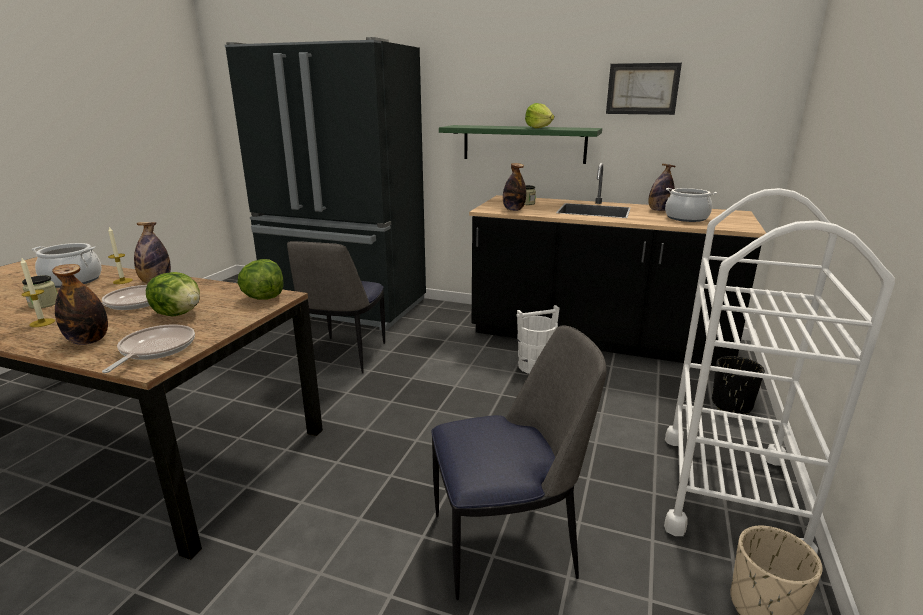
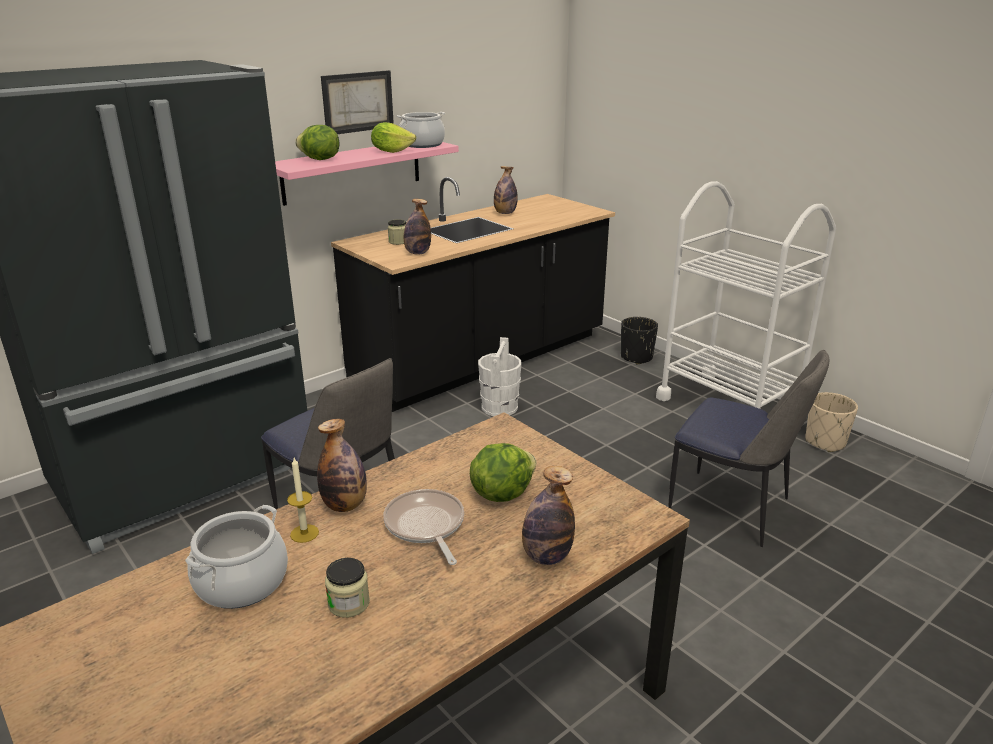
camera: 60 degrees left, 5 degrees up
candle [20,258,55,327] -> none
frying pan [102,324,195,373] -> none
lettuce [238,259,283,300] -> lettuce moved to [295,125,339,160]
chair [432,326,607,600] -> chair turned 105 degrees clockwise [668,350,829,547]
green shelf [439,125,602,164] -> pink shelf [275,142,459,206]
picture [606,63,682,115] -> picture moved to [321,70,394,134]
cooking pot [665,188,717,222] -> cooking pot moved to [397,112,445,148]

